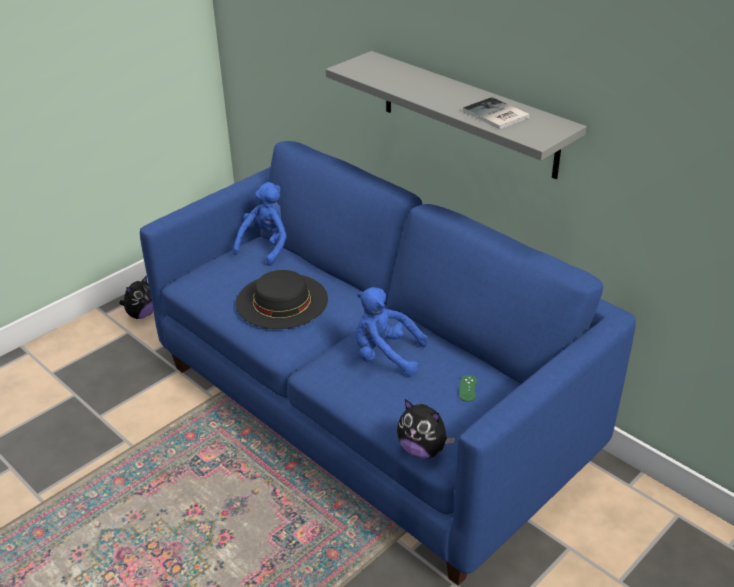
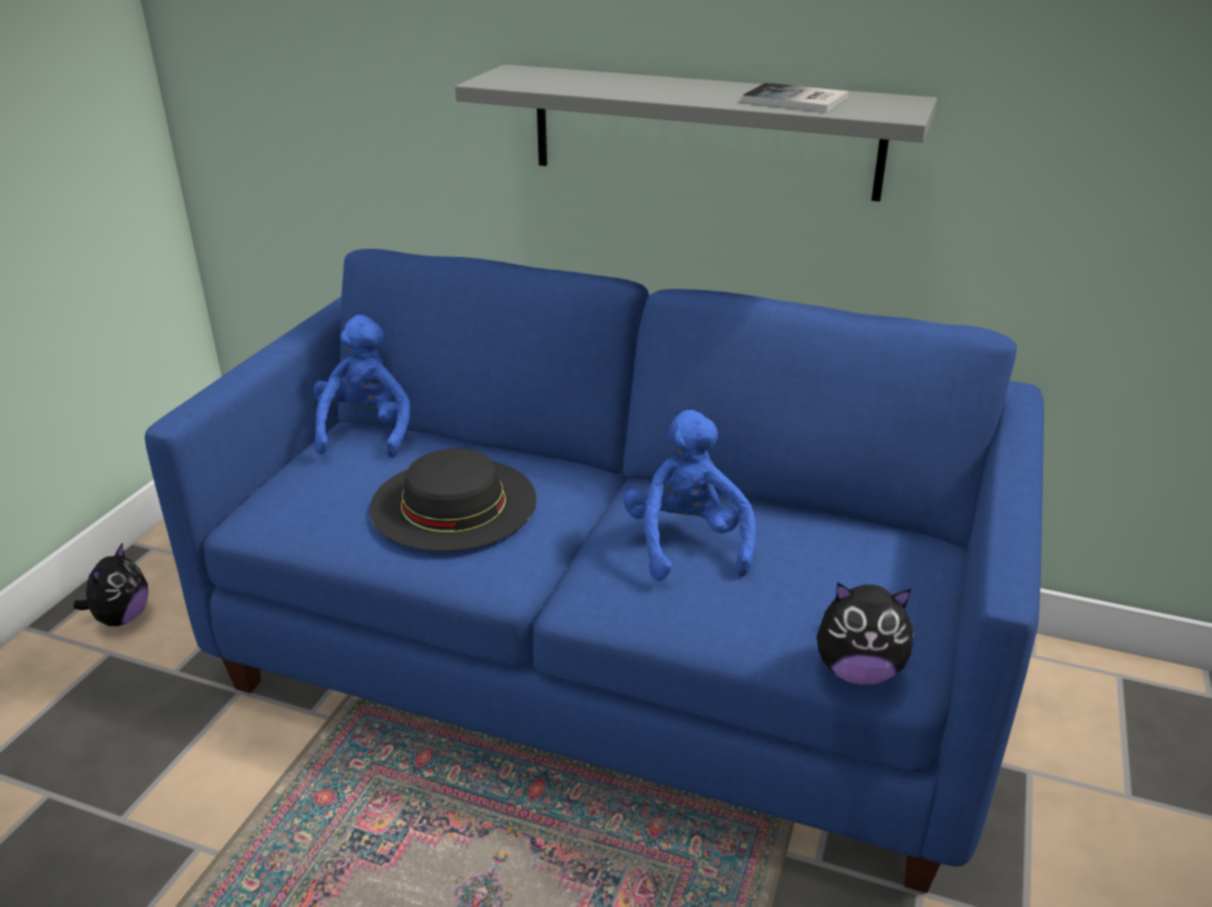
camera: 25 degrees left, 5 degrees down
blue plush toy [355,287,428,376] -> blue plush toy turned 90 degrees clockwise [624,410,756,581]
green game controller [459,375,477,402] -> none

